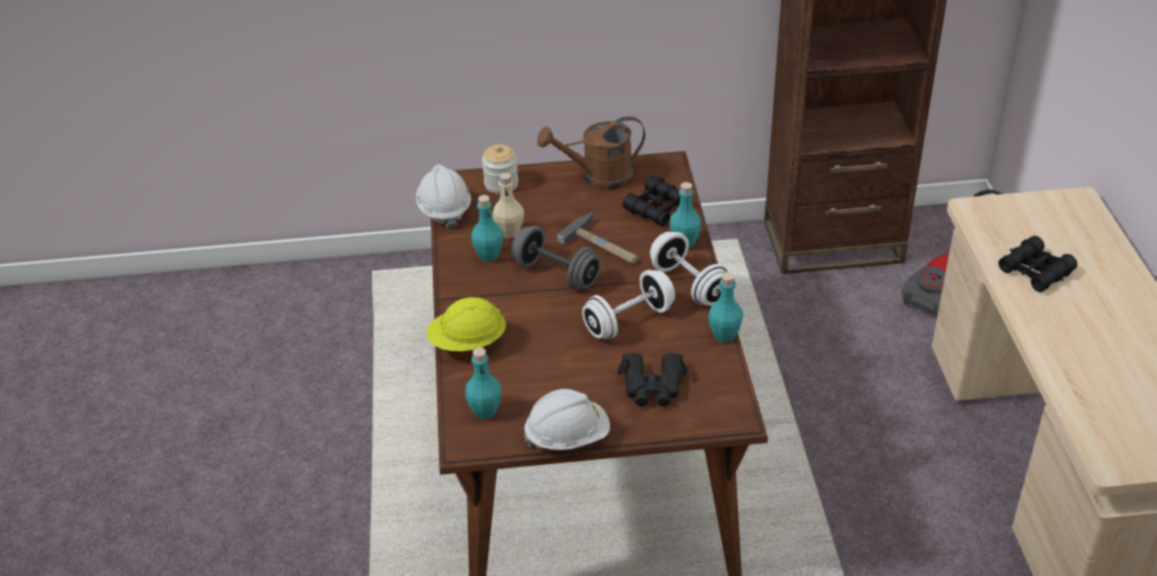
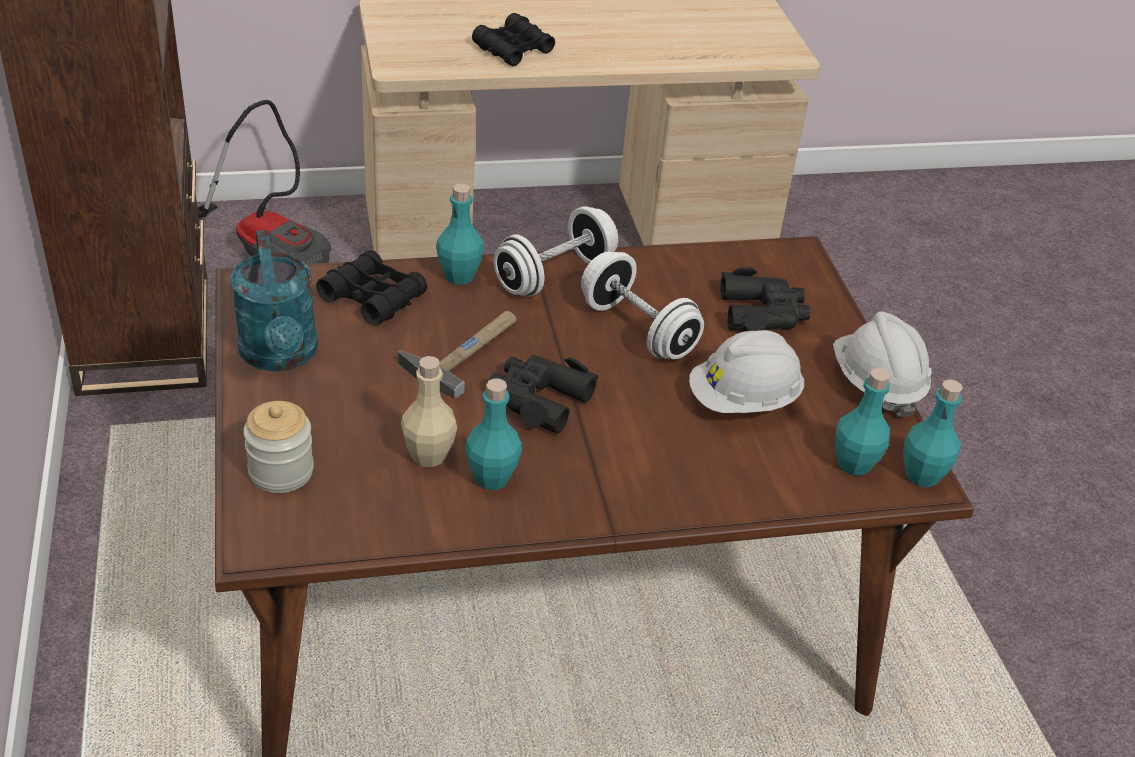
camera: 100 degrees left, 0 degrees up
white hard hat [416,164,471,228] -> white hard hat moved to [689,330,804,413]
yellow hard hat [426,297,506,355] -> none
grey dumbbell [512,226,601,290] -> black binoculars [489,355,599,434]
brown watering can [537,116,645,190] -> turquoise watering can [230,230,318,372]
turquoise bottle [708,273,744,342] -> turquoise bottle moved to [903,379,963,487]

